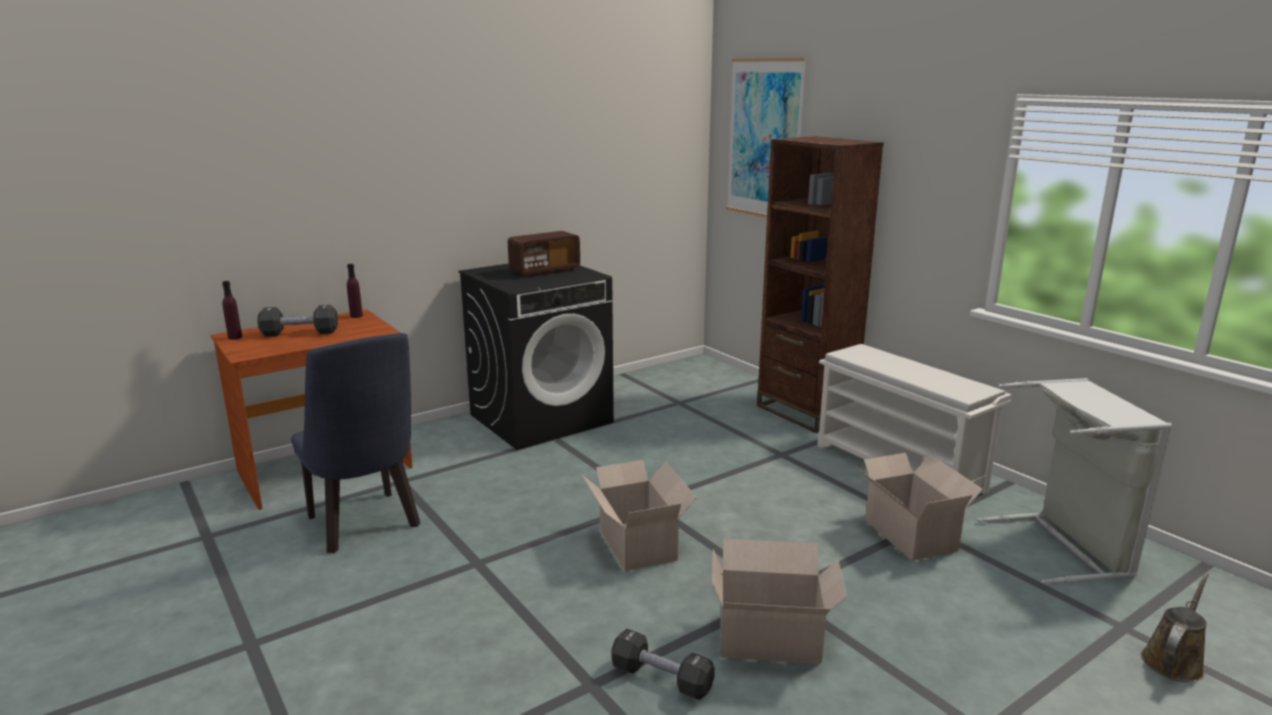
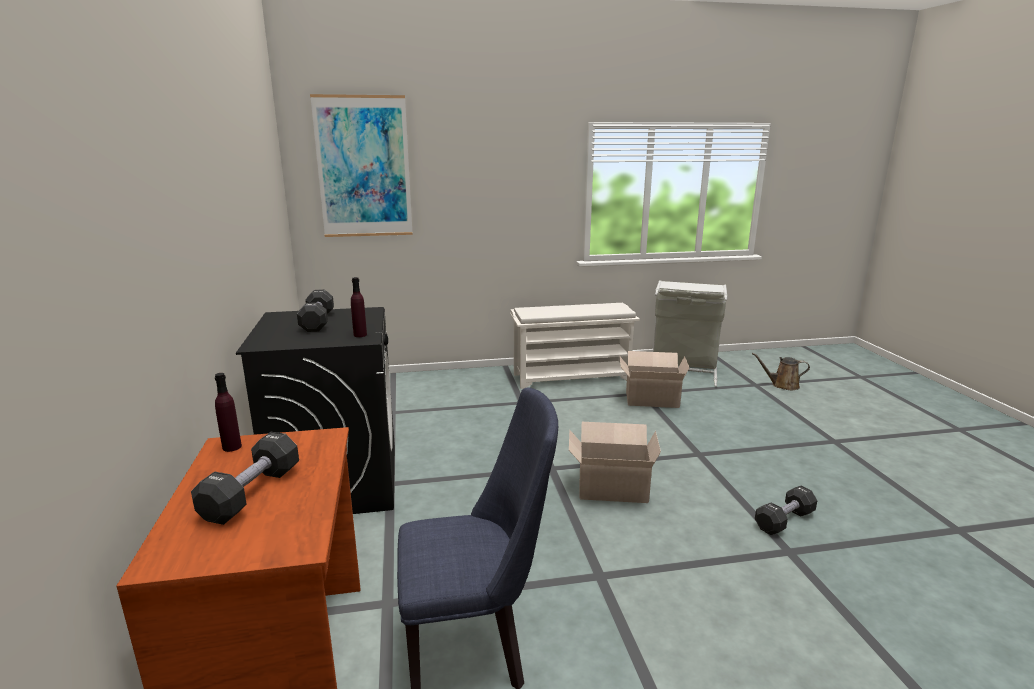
camera: 65 degrees left, 0 degrees up
purple bottle [222,281,242,340] -> purple bottle moved to [351,277,367,337]
radio [508,231,580,277] -> black dumbbell [297,290,334,332]
cardboard box [712,539,847,664] -> none
brown bookcase [757,136,884,433] -> none
brown watering can [1141,573,1209,682] -> brown watering can turned 60 degrees counterclockwise [752,353,810,390]

